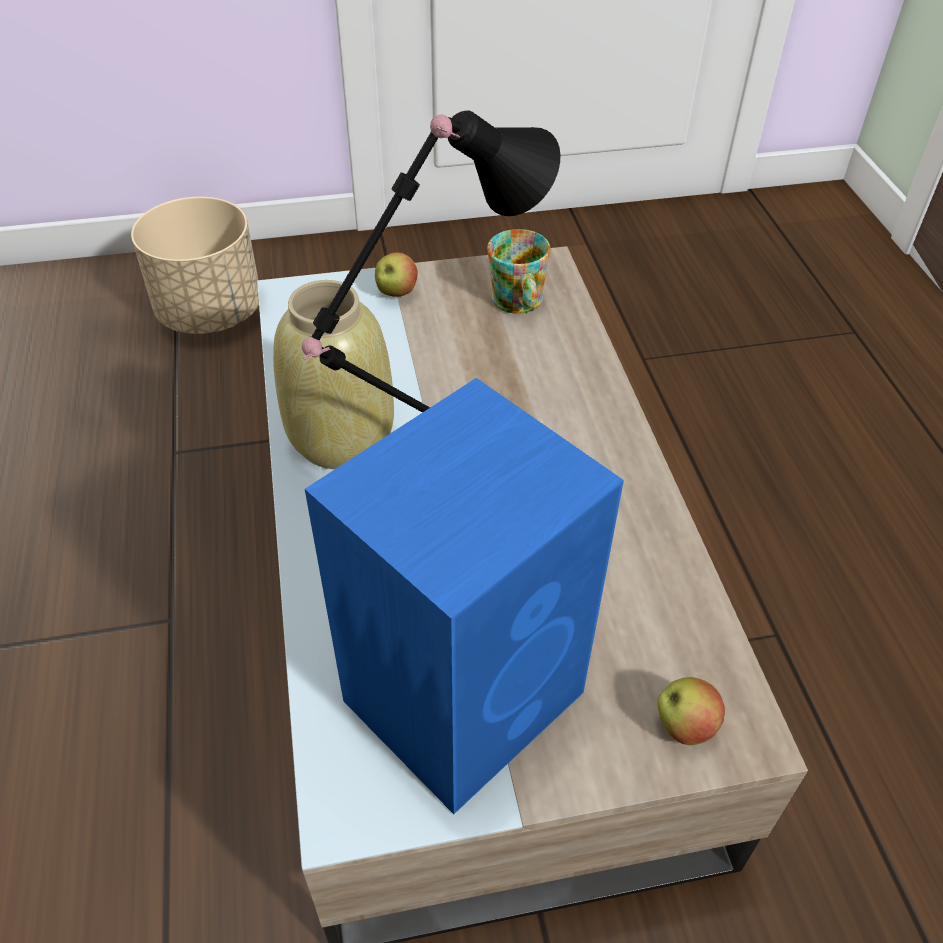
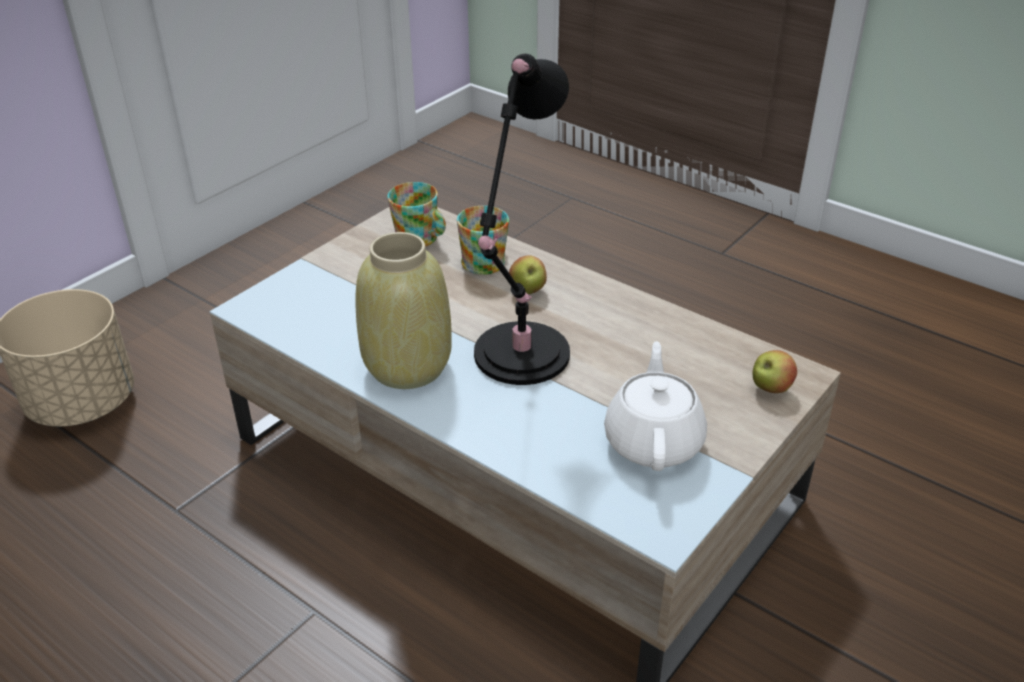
camera: 40 degrees left, 10 degrees down
blue speaker [305,378,624,814] -> white teapot [604,341,707,471]
apple [375,252,418,297] -> apple moved to [509,256,547,294]
none -> mug [457,206,509,275]

